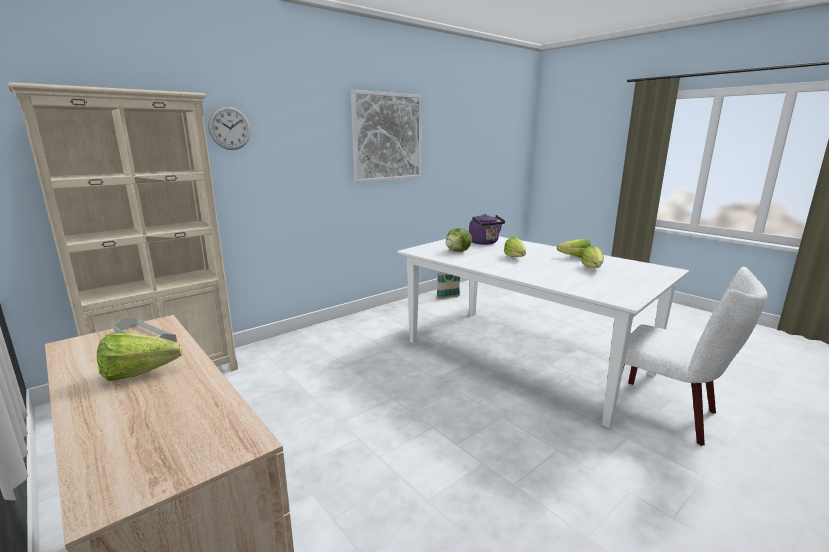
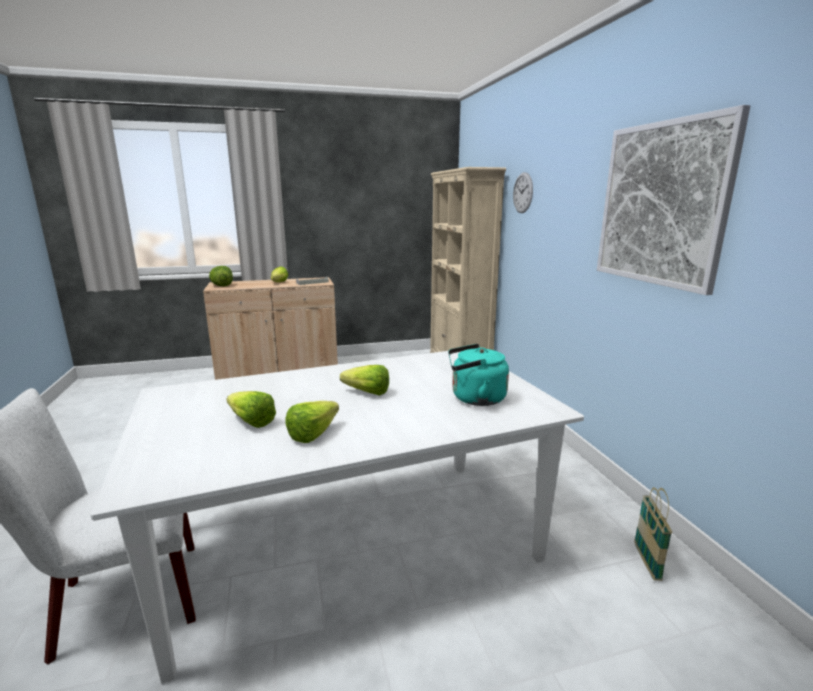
camera: 115 degrees right, 0 degrees up
lettuce [446,228,472,252] -> lettuce moved to [209,266,233,286]
purple kettle [469,214,505,245] -> turquoise kettle [448,344,509,406]

